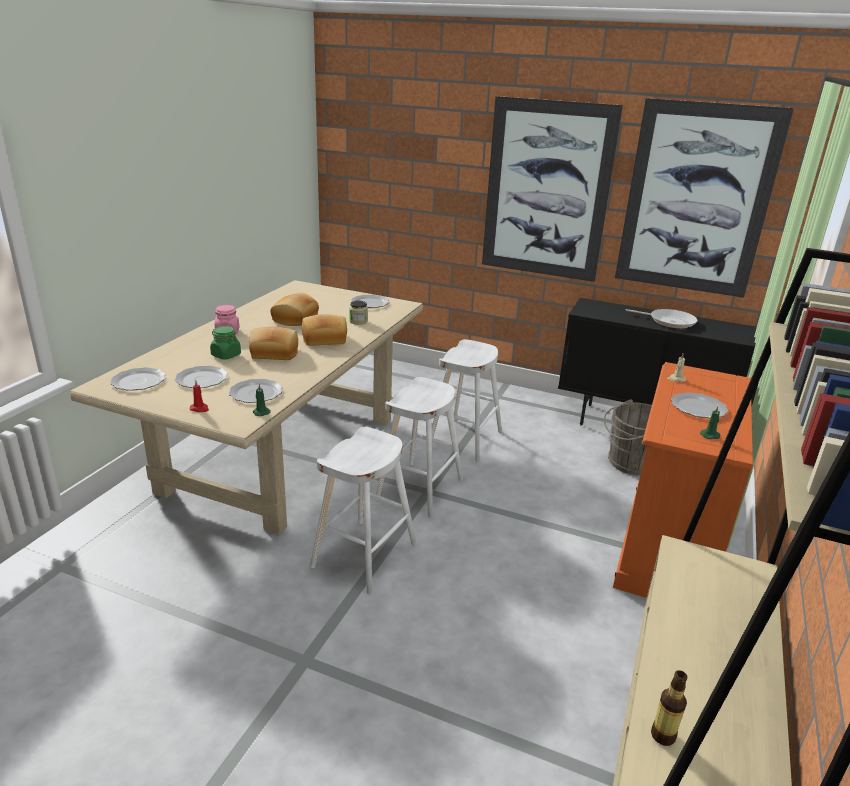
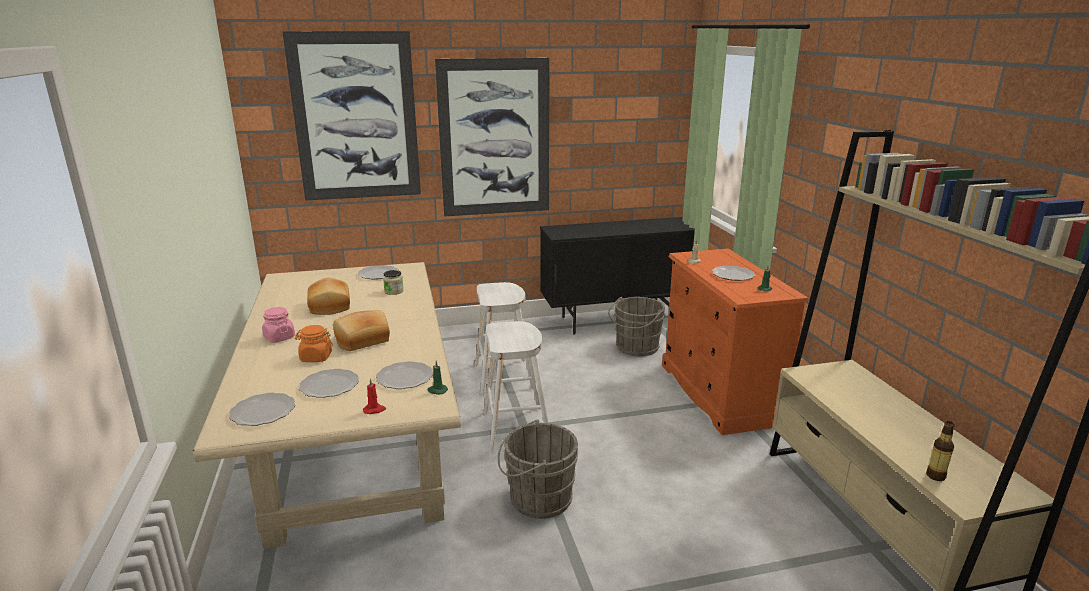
camera: 35 degrees left, 5 degrees down
green jar [210,326,241,360] -> orange jar [294,325,333,362]
bread [302,314,347,346] -> none
white stool [310,427,417,595] -> grey bucket [498,420,578,519]
picture [615,98,794,298] -> picture moved to [282,31,421,201]
frying pan [626,309,698,329] -> none

